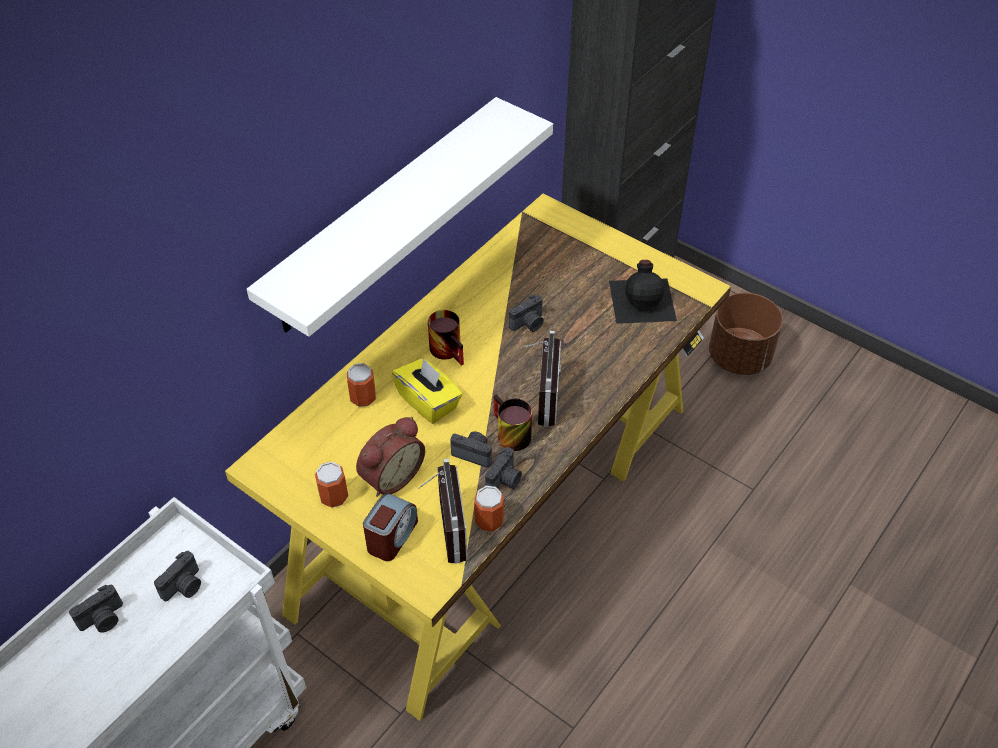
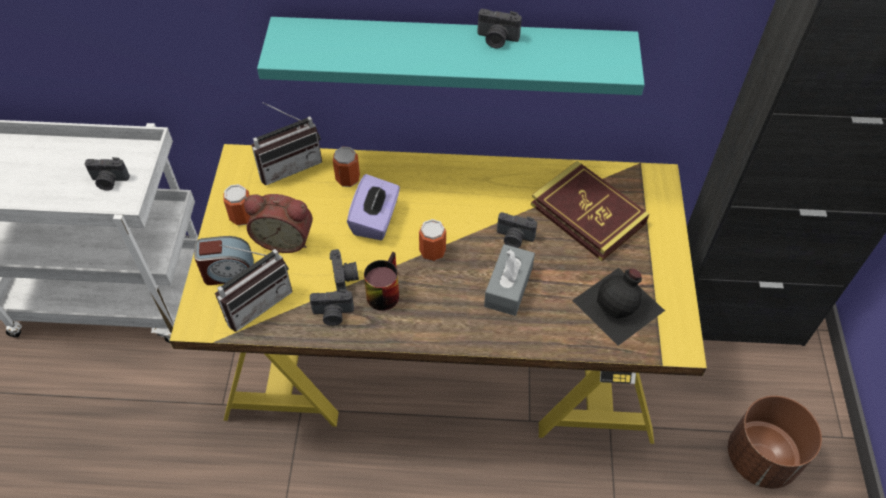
camera: 55 degrees right, 5 degrees up
camera [69,585,123,633] -> camera moved to [477,9,522,48]
white shelf [247,97,553,337] -> turquoise shelf [257,17,645,95]
yellow tissue box [392,358,463,424] -> purple tissue box [347,174,400,240]
mug [428,310,464,365] -> none
can [474,486,504,532] -> can moved to [419,219,446,261]
radio [521,331,561,427] -> radio moved to [251,102,322,185]
none -> grey tissue box [484,244,535,316]
none -> book [531,161,649,261]

